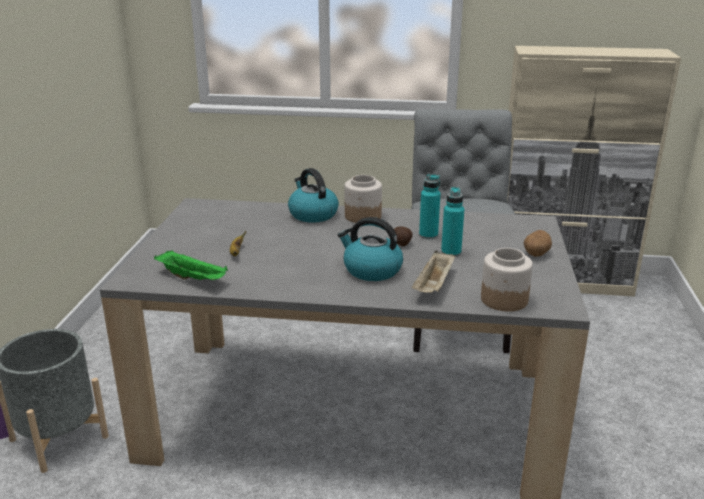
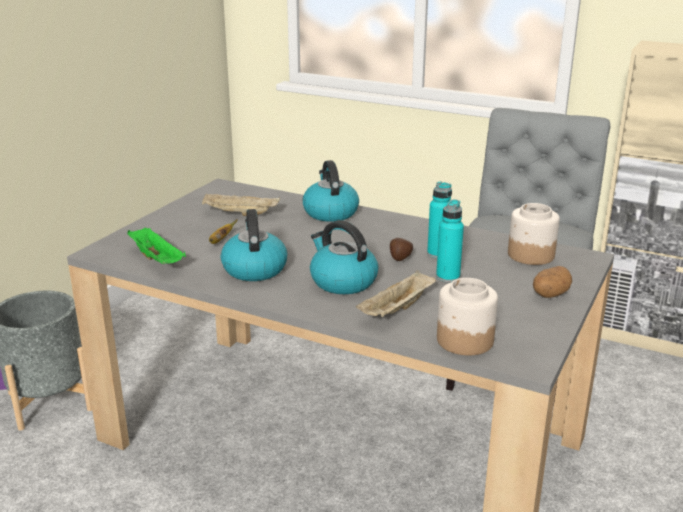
camera: 20 degrees right, 0 degrees up
jar [345,175,382,223] -> jar moved to [508,203,560,265]
none -> beige tray [202,194,280,216]
none -> kettle [221,209,287,281]

